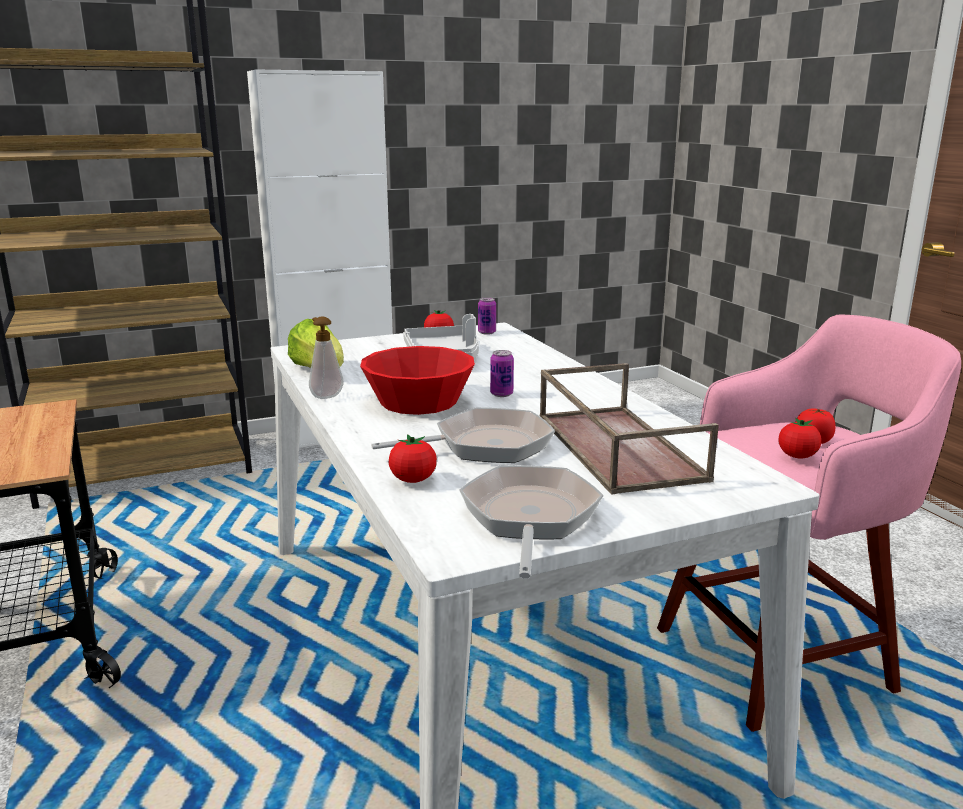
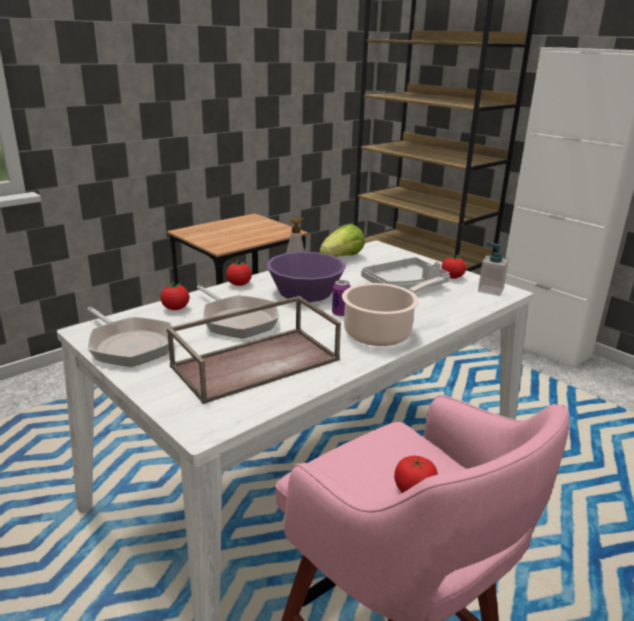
camera: 70 degrees right, 5 degrees up
red bowl [360,346,475,415] -> purple bowl [267,252,346,302]
frying pan [459,465,604,579] -> frying pan turned 60 degrees clockwise [87,307,172,367]
can [478,298,496,335] -> soap dispenser [478,243,509,296]
tomato [778,418,821,459] -> tomato moved to [226,260,252,286]
none -> cooking pot [342,277,445,346]

